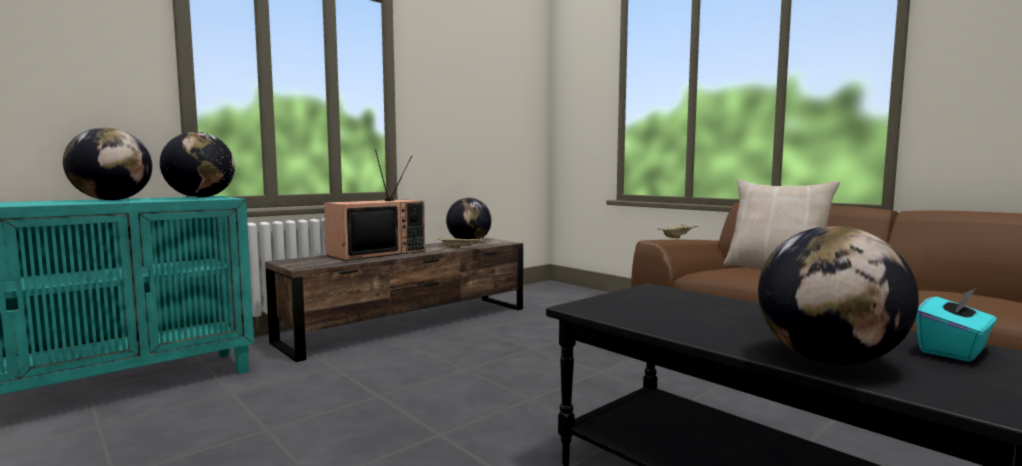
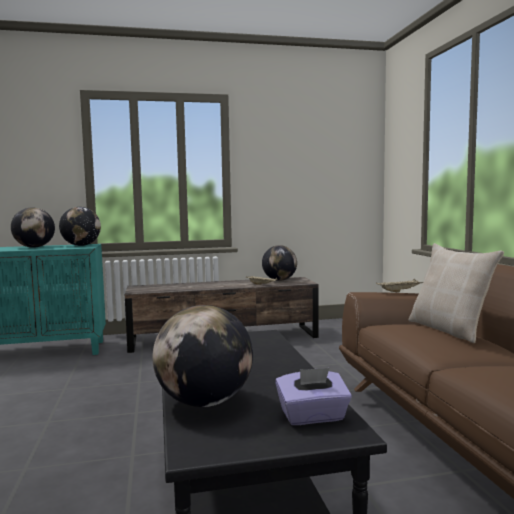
camera: 30 degrees right, 0 degrees up
television [324,149,425,261] -> none
turquoise tissue box [916,288,997,362] -> purple tissue box [275,368,352,425]

